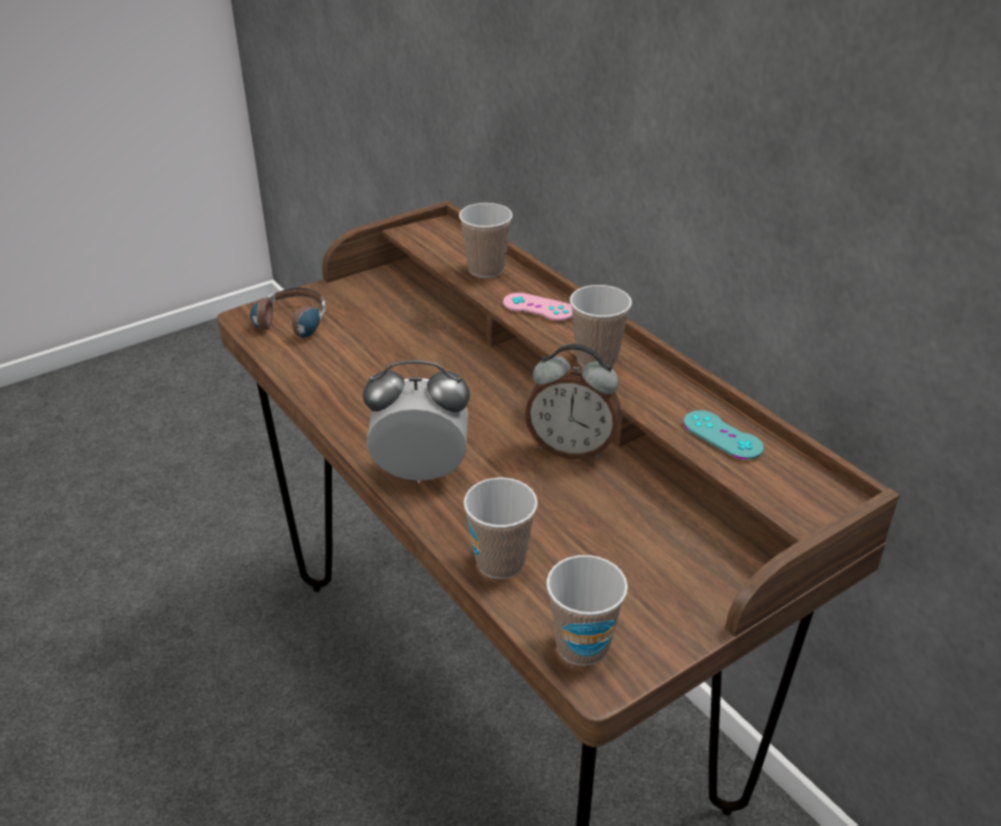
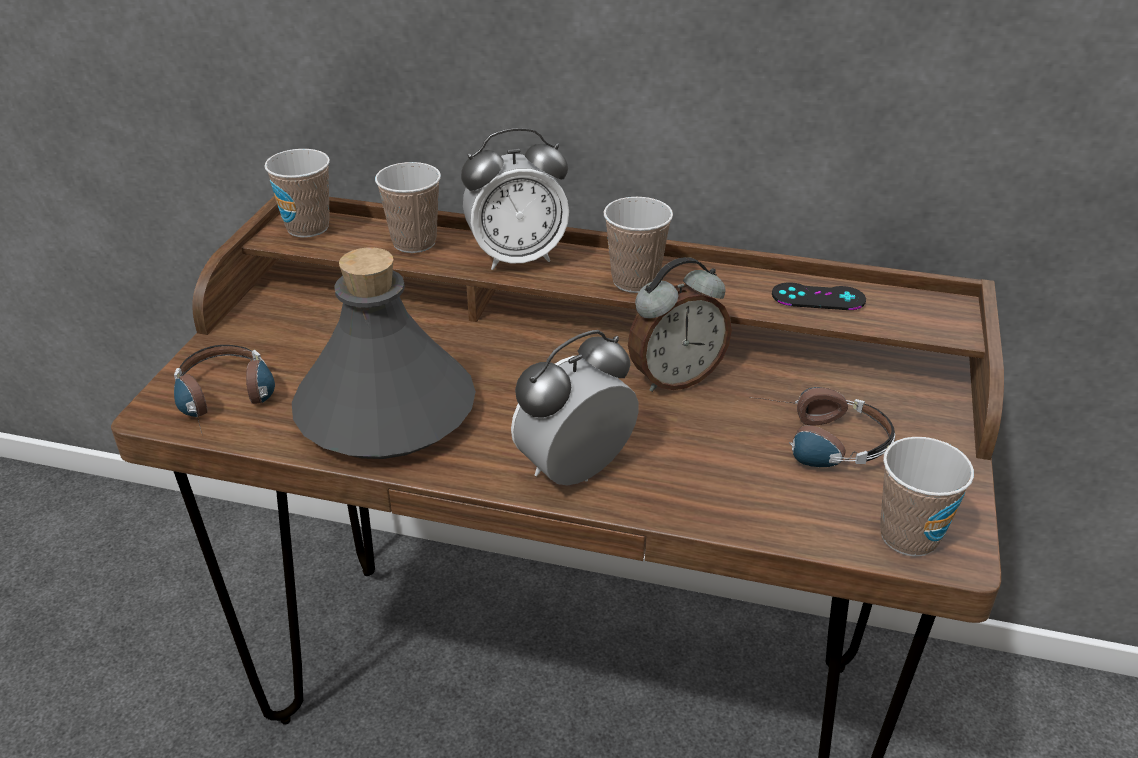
camera: 40 degrees left, 0 degrees up
cup [464,477,538,579] -> cup moved to [264,149,330,238]
pink game controller [503,293,573,321] -> alarm clock [461,128,569,270]
turquoise game controller [683,410,764,460] -> black game controller [772,282,866,310]
none -> grey bottle [292,247,476,459]
none -> headphones [749,387,895,467]

